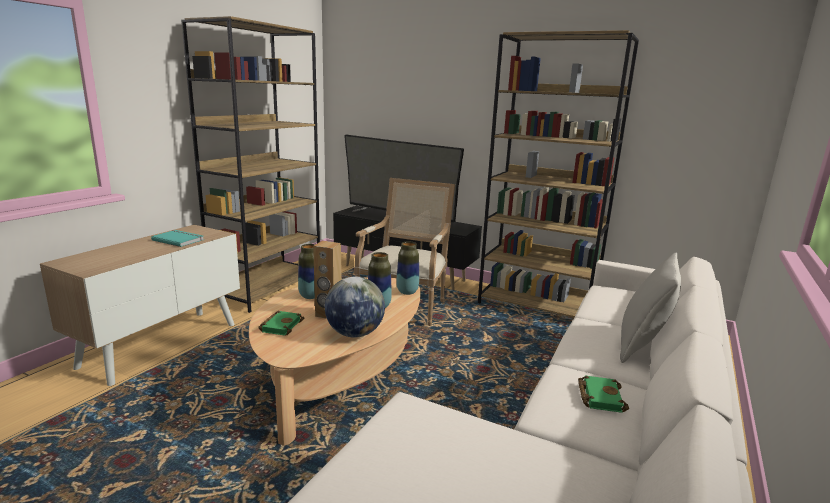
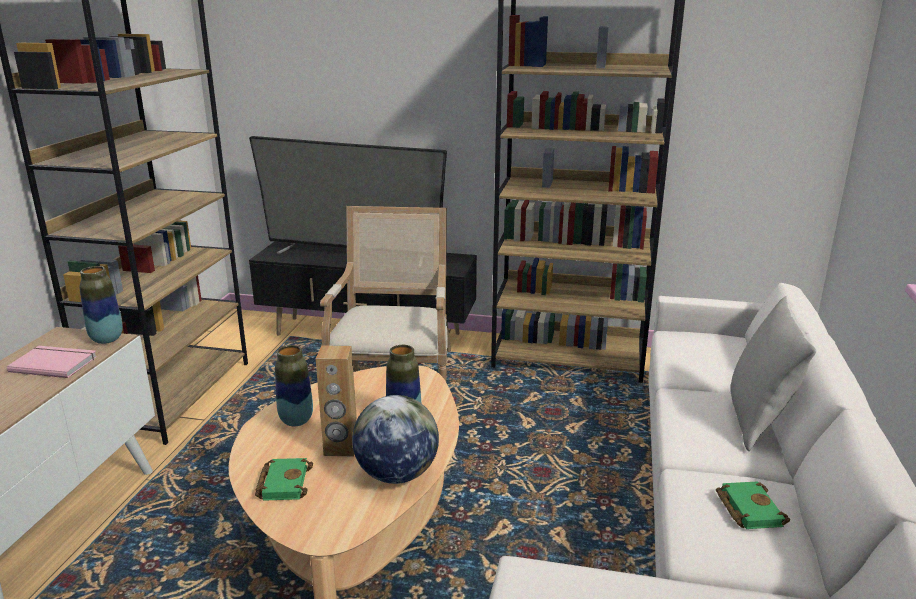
camera: 15 degrees left, 5 degrees up
turquoise book [151,230,204,247] -> pink book [7,346,97,378]
vase [396,241,419,295] -> vase moved to [79,266,123,344]

